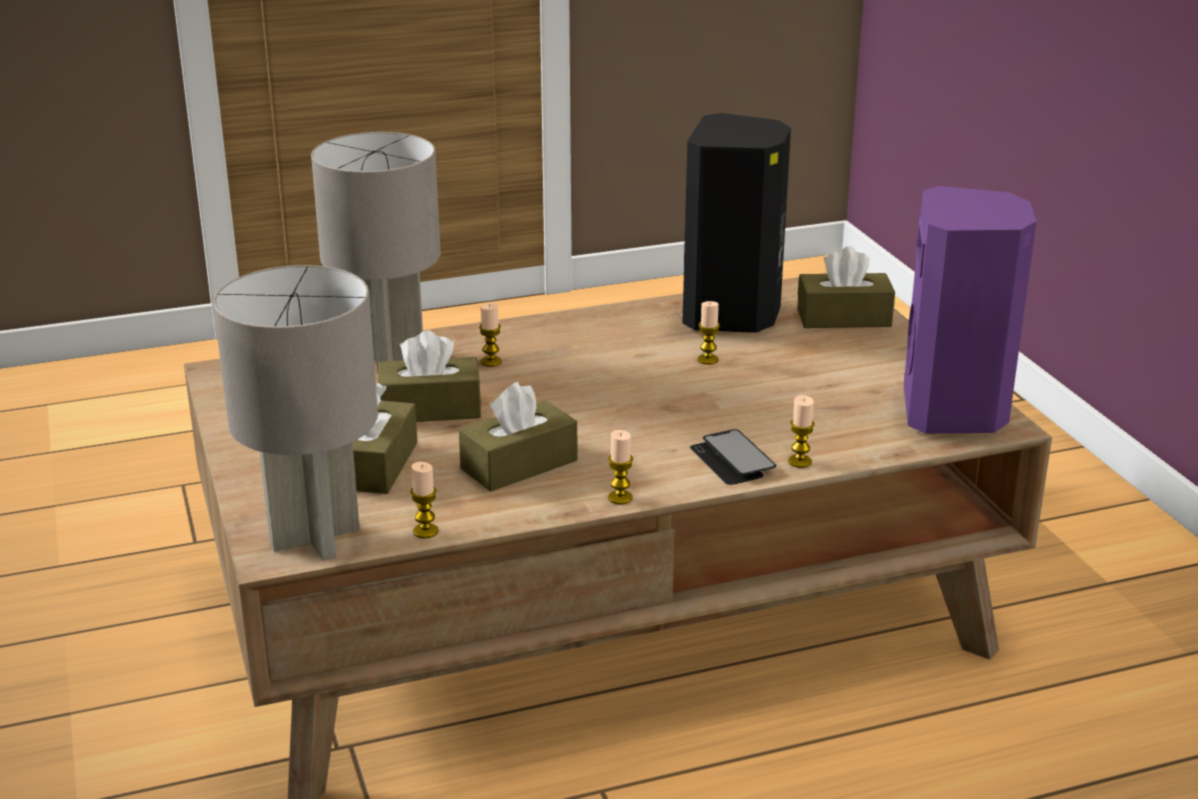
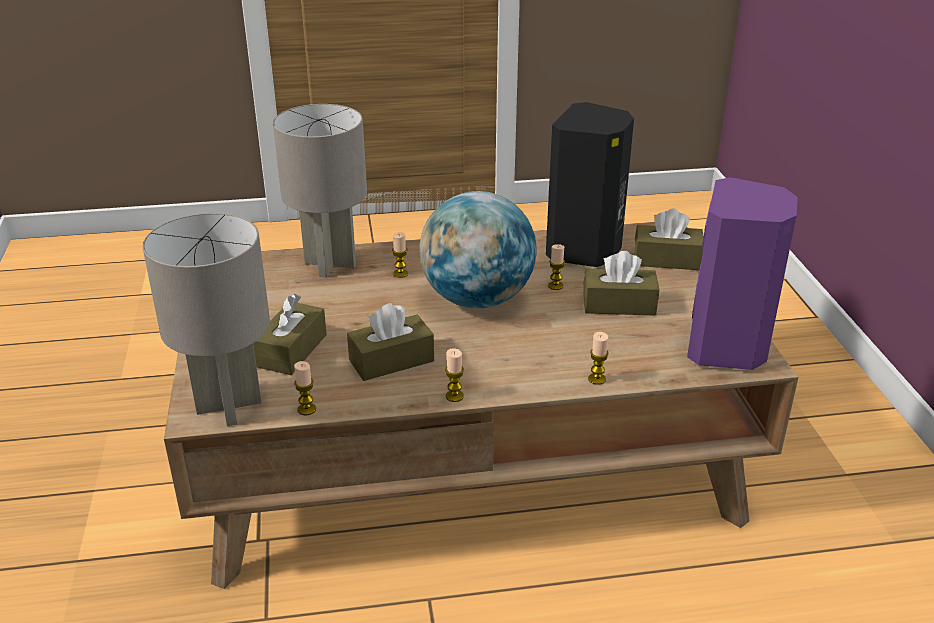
camera: 10 degrees right, 5 degrees up
brown tissue box [378,330,481,422] -> brown tissue box moved to [583,251,659,315]
phone [690,429,776,485] -> none
none -> globe [419,191,537,308]

